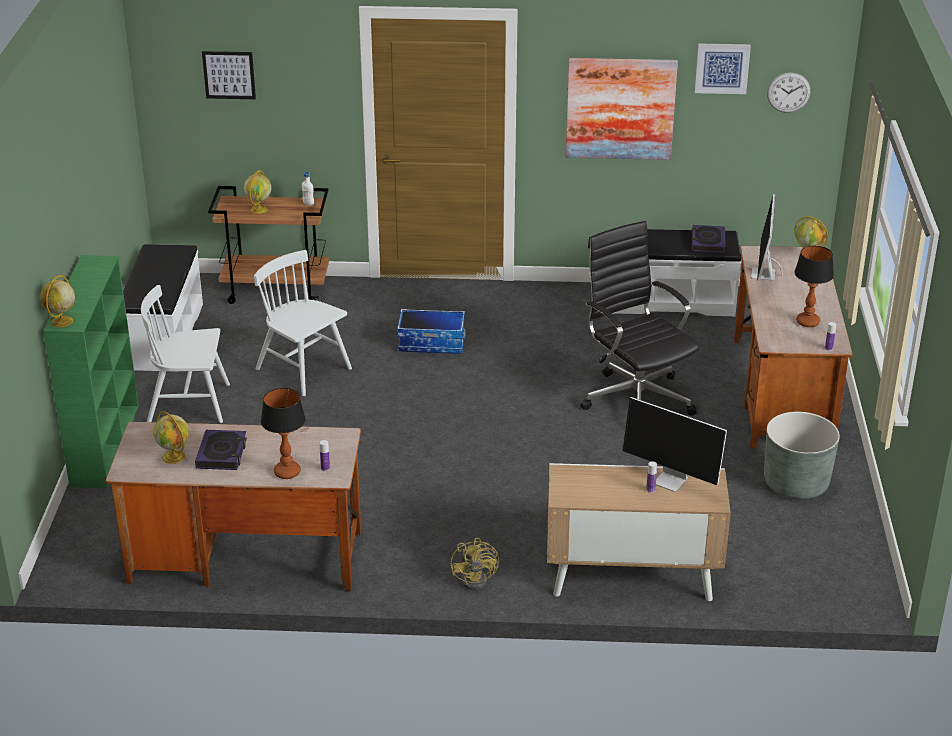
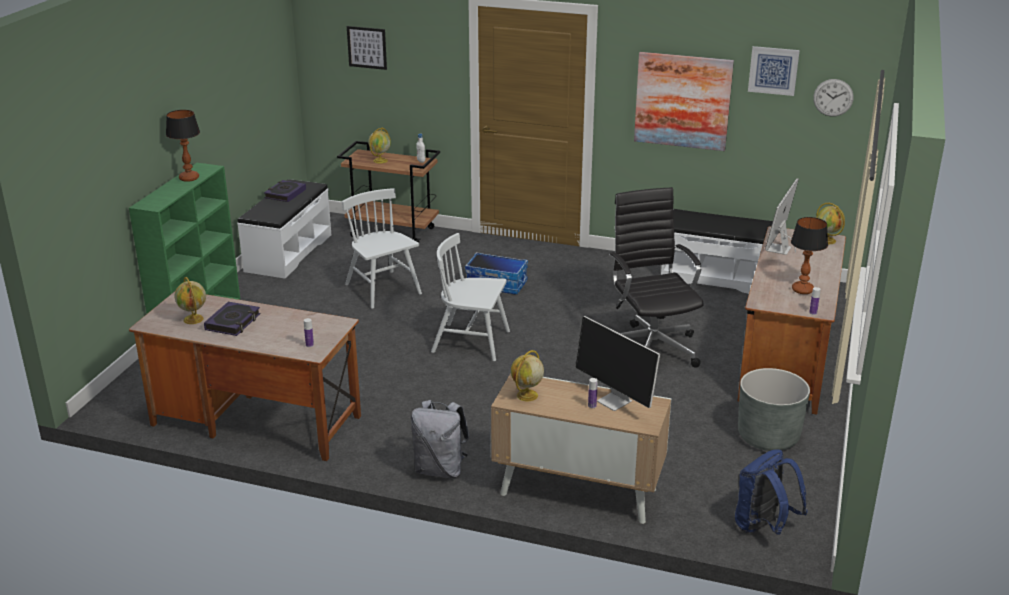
camera: 15 degrees right, 5 degrees down
globe [40,275,75,327] -> globe moved to [511,350,544,401]
white chair [141,285,230,423] -> white chair moved to [431,233,510,361]
table lamp [261,388,306,479] -> table lamp moved to [166,110,200,182]
yellow fan [450,538,499,590] -> grey backpack [411,400,470,478]
book [691,225,725,253] -> book moved to [264,180,306,202]
none -> blue backpack [735,449,808,535]

